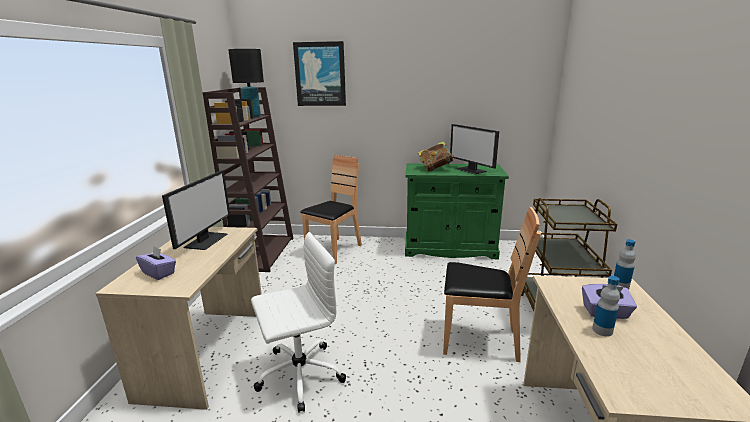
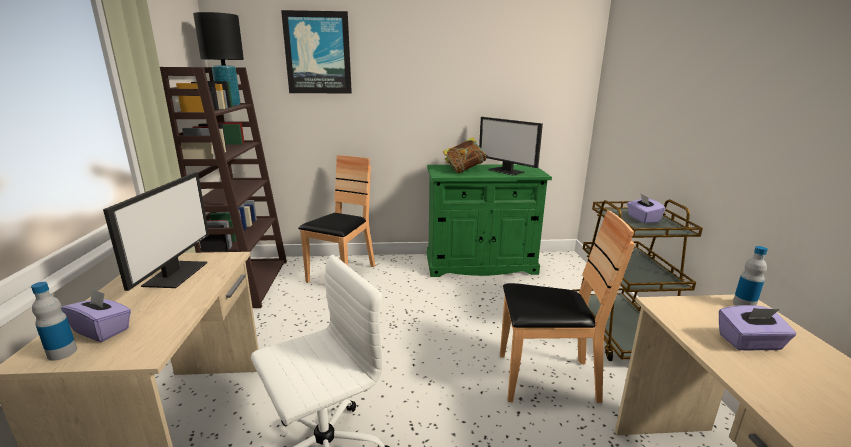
camera: 10 degrees left, 0 degrees up
bottle [592,276,620,336] -> bottle moved to [31,282,77,361]
none -> purple tissue box [627,194,665,224]

